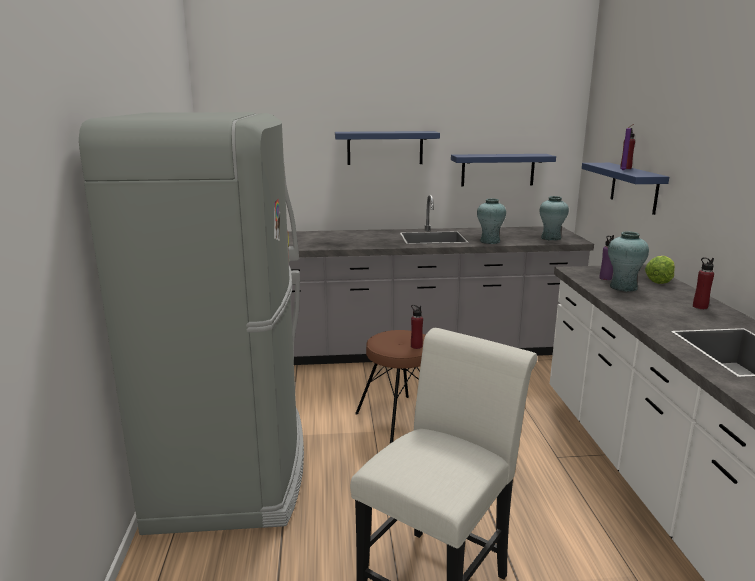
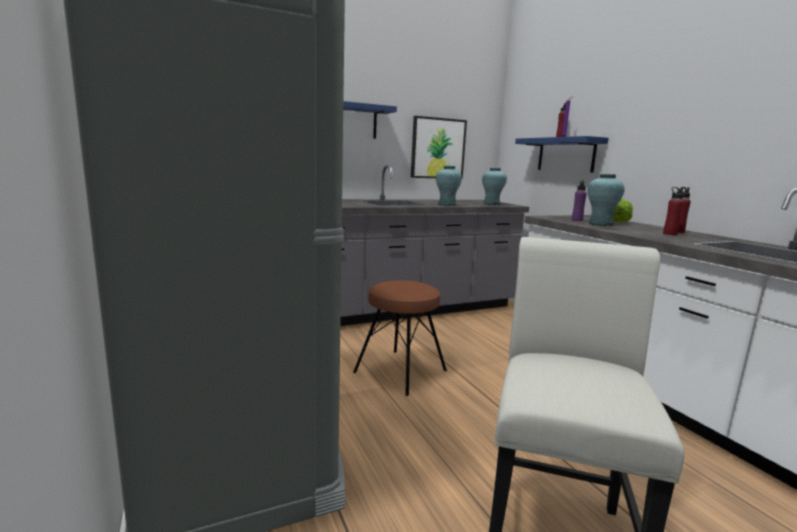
camera: 20 degrees left, 5 degrees down
red bottle [411,305,423,349] -> red bottle moved to [663,187,684,235]
blue shelf [451,154,556,186] -> picture [411,116,467,179]

